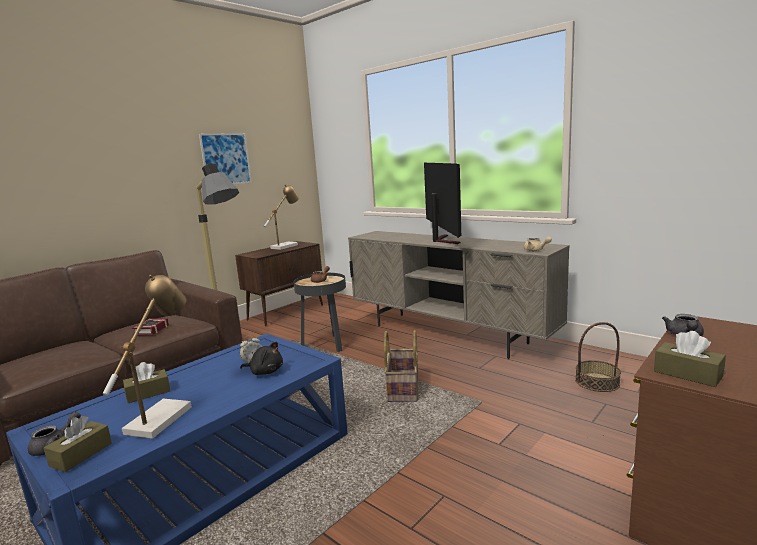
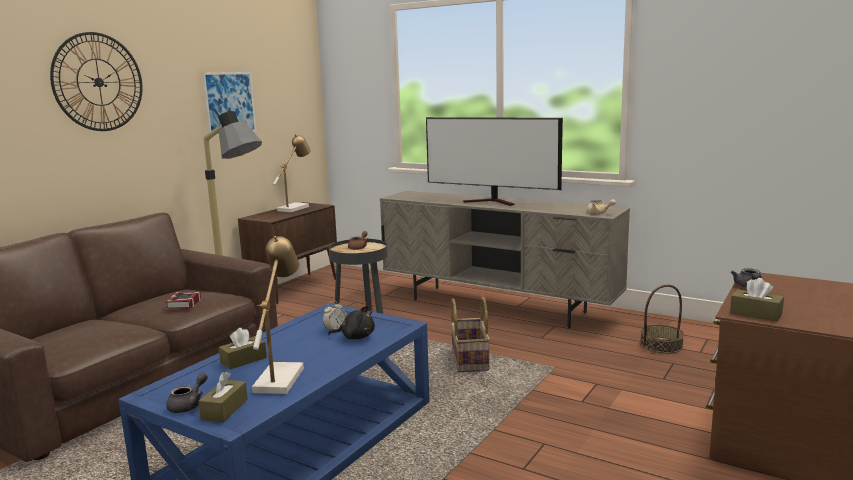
camera: 10 degrees left, 0 degrees up
television [424,163,461,244] -> television turned 135 degrees clockwise [426,117,563,206]
none -> wall clock [50,32,142,131]

